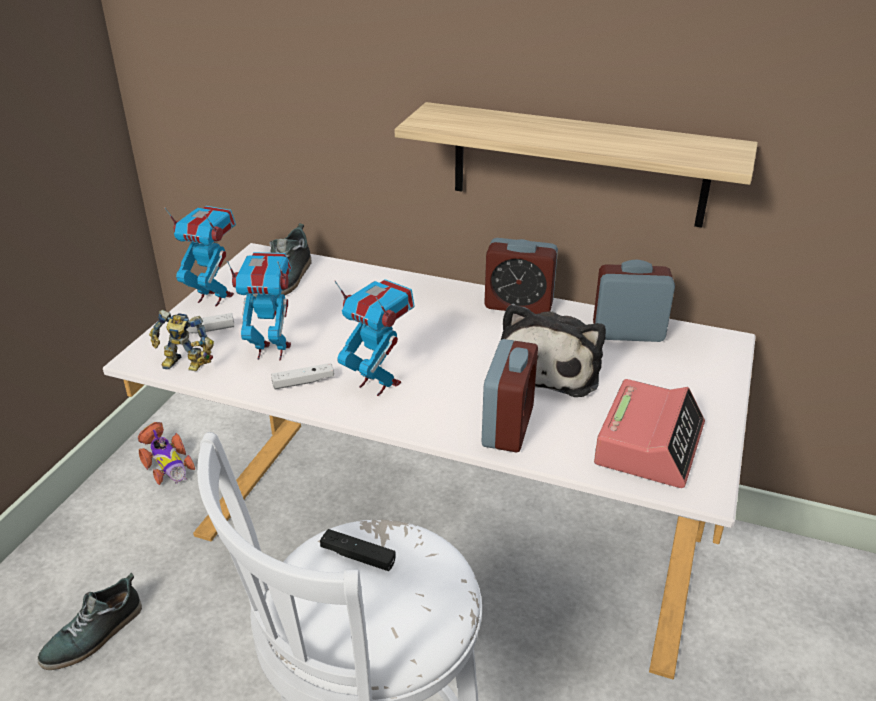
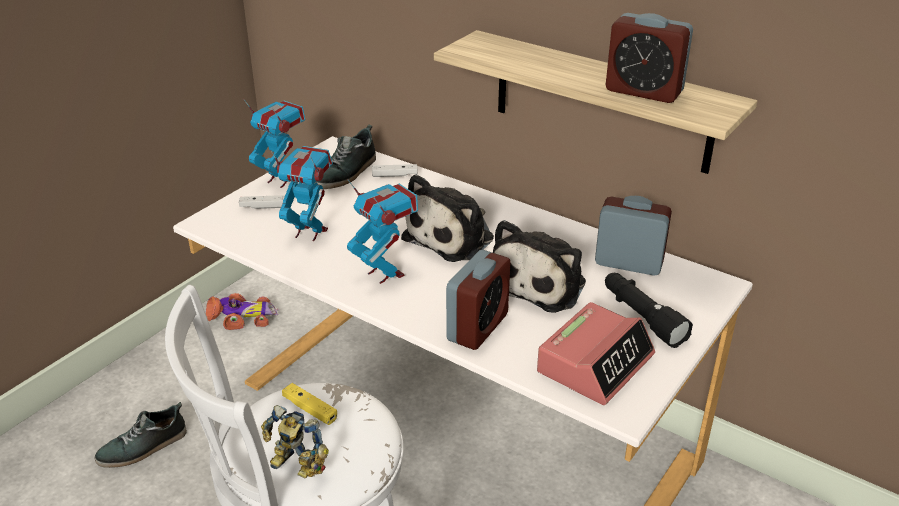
camera: 15 degrees right, 0 degrees up
toy car [138,422,195,485] -> toy car turned 75 degrees counterclockwise [206,293,279,330]
toy robot [149,310,214,371] -> toy robot moved to [261,405,329,478]
white game controller [271,363,334,389] -> white game controller moved to [372,164,418,177]
black game controller [320,529,396,571] -> yellow game controller [282,383,337,425]
alarm clock [484,238,558,314] -> alarm clock moved to [606,13,693,103]
none -> plush toy [401,174,494,262]
none -> black flashlight [605,273,693,348]

